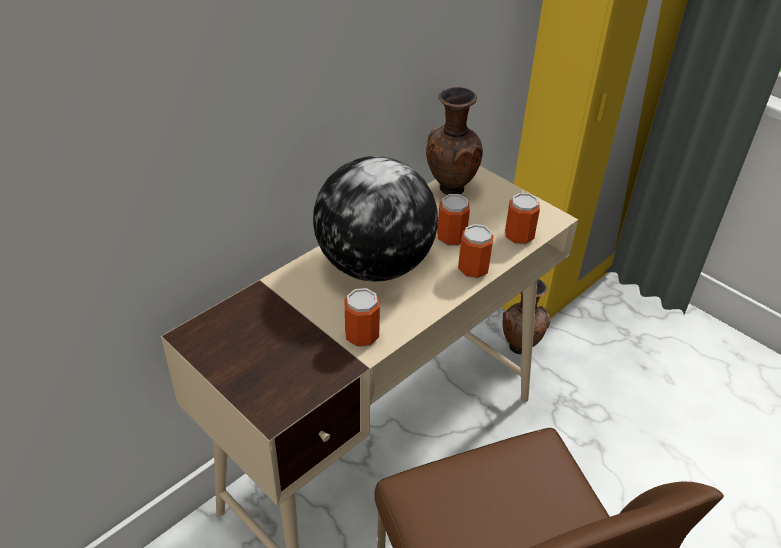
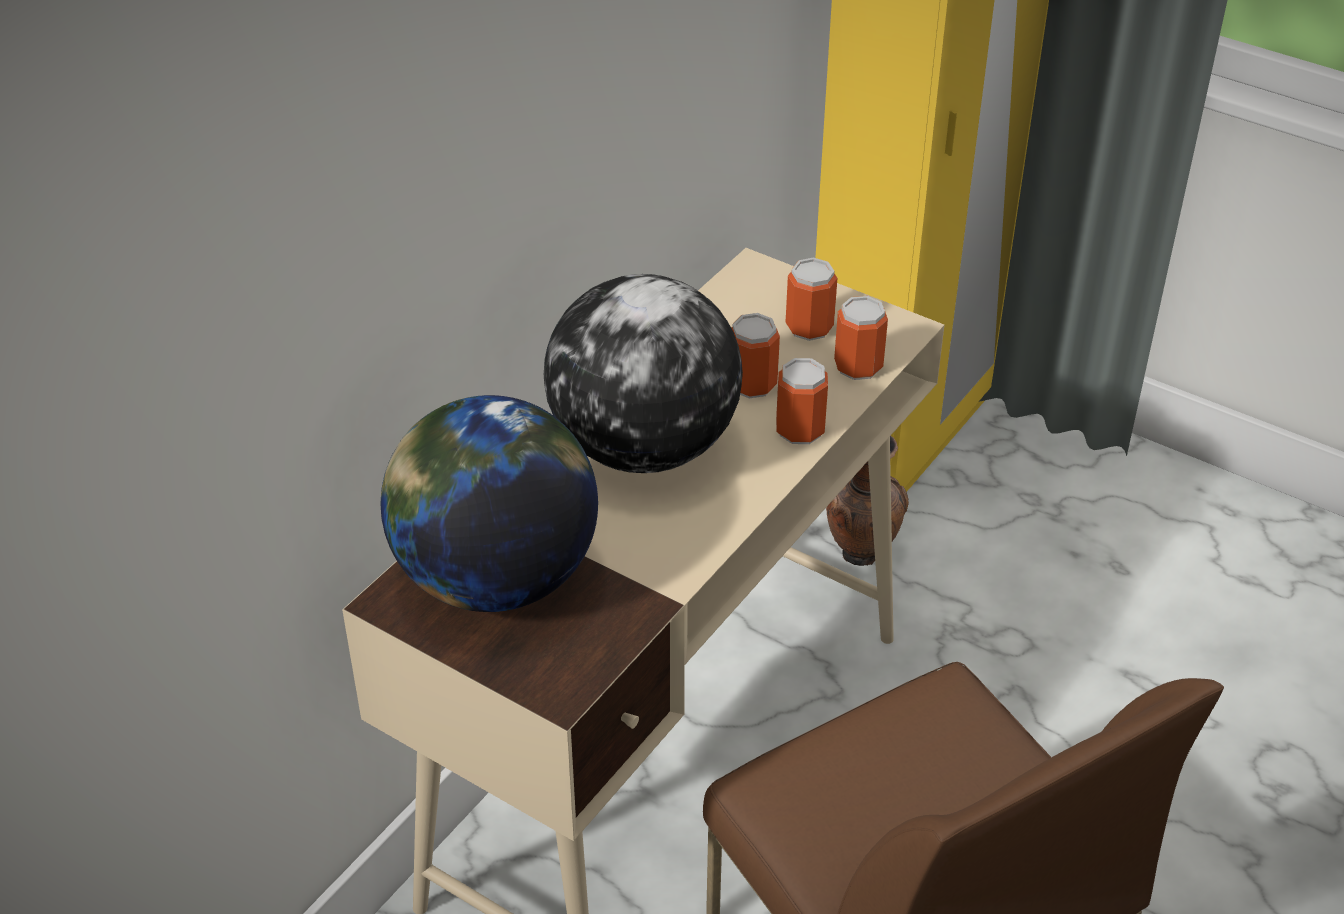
camera: 10 degrees left, 0 degrees up
can [345,288,380,347] -> can moved to [786,257,837,341]
brown vase [426,87,483,195] -> none
none -> globe [380,395,598,612]

